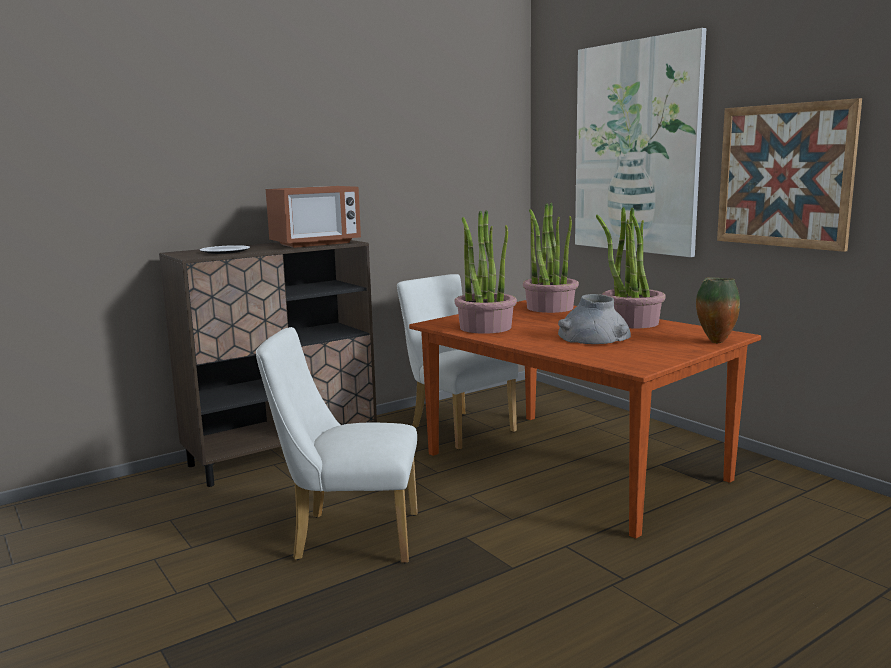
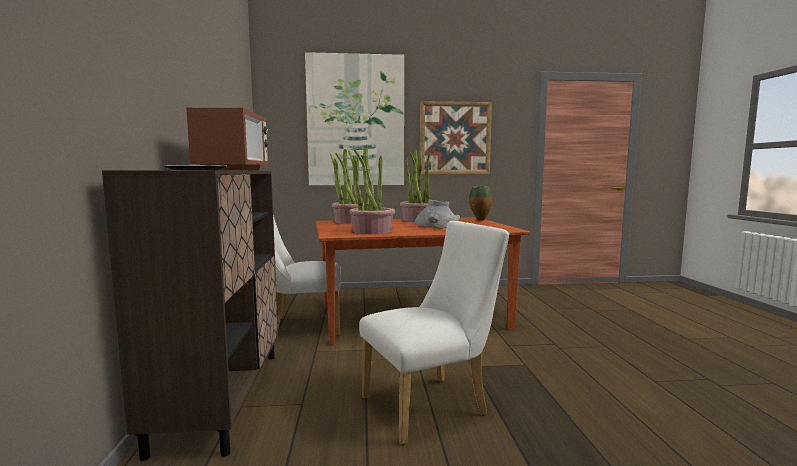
camera: 60 degrees left, 5 degrees down
white chair [256,327,418,563] -> white chair turned 150 degrees counterclockwise [359,221,509,445]

